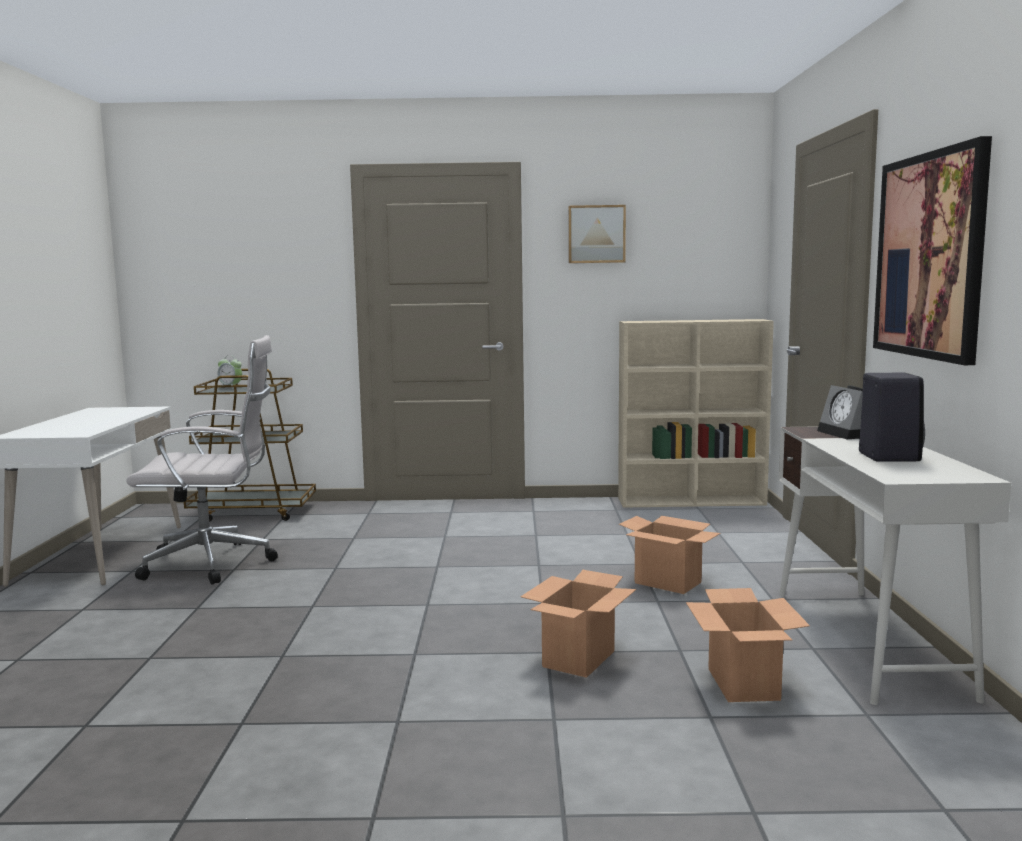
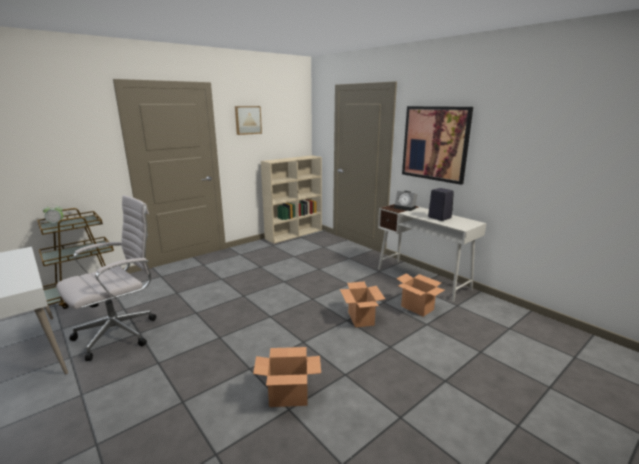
camera: 40 degrees left, 10 degrees up
cardboard box [619,516,721,594] -> cardboard box moved to [253,347,321,407]

